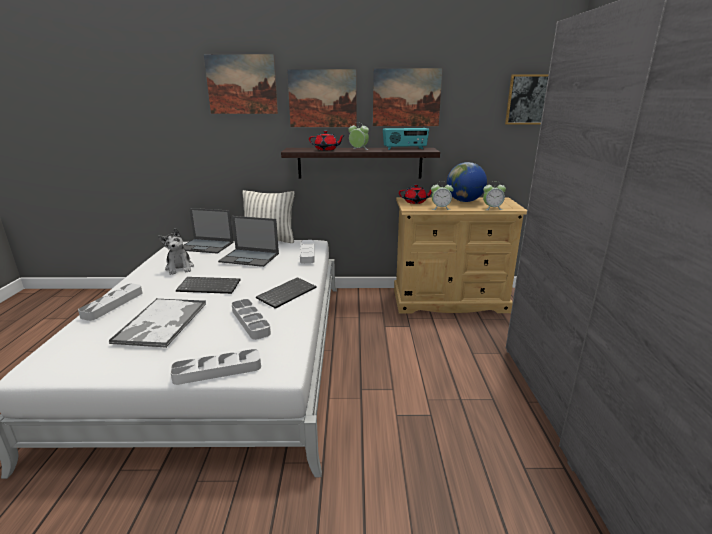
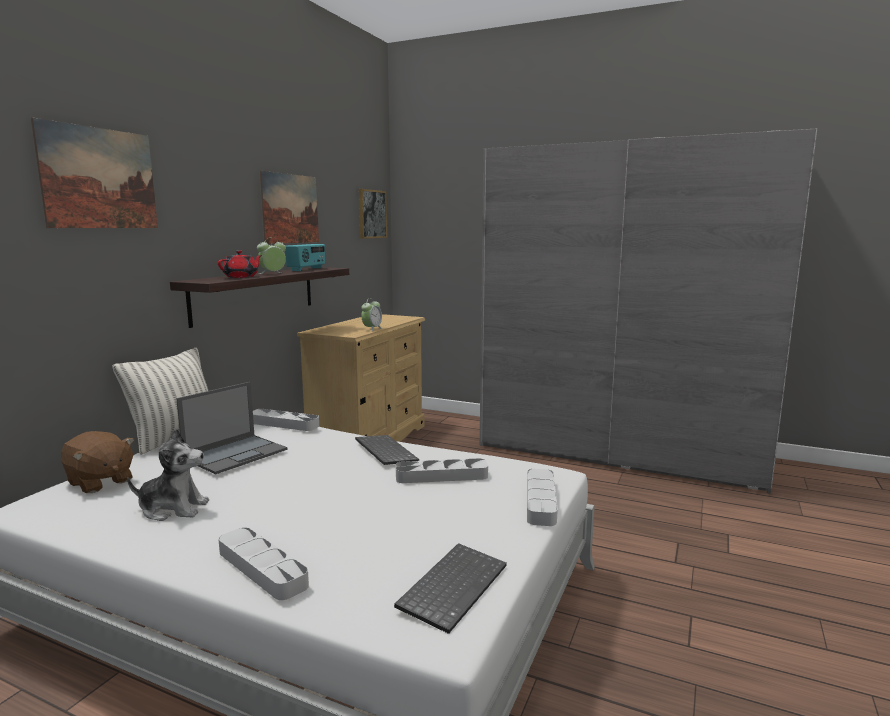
camera: 65 degrees left, 10 degrees down
tray [109,299,206,348] -> none
keyboard [176,277,241,294] -> keyboard moved to [394,543,507,634]
laptop [183,208,233,254] -> brown plush toy [61,431,134,493]
picture [287,69,356,127] -> none
red teapot [399,184,432,204] -> none
globe [447,162,487,202] -> none
alarm clock [483,181,506,210] -> none

